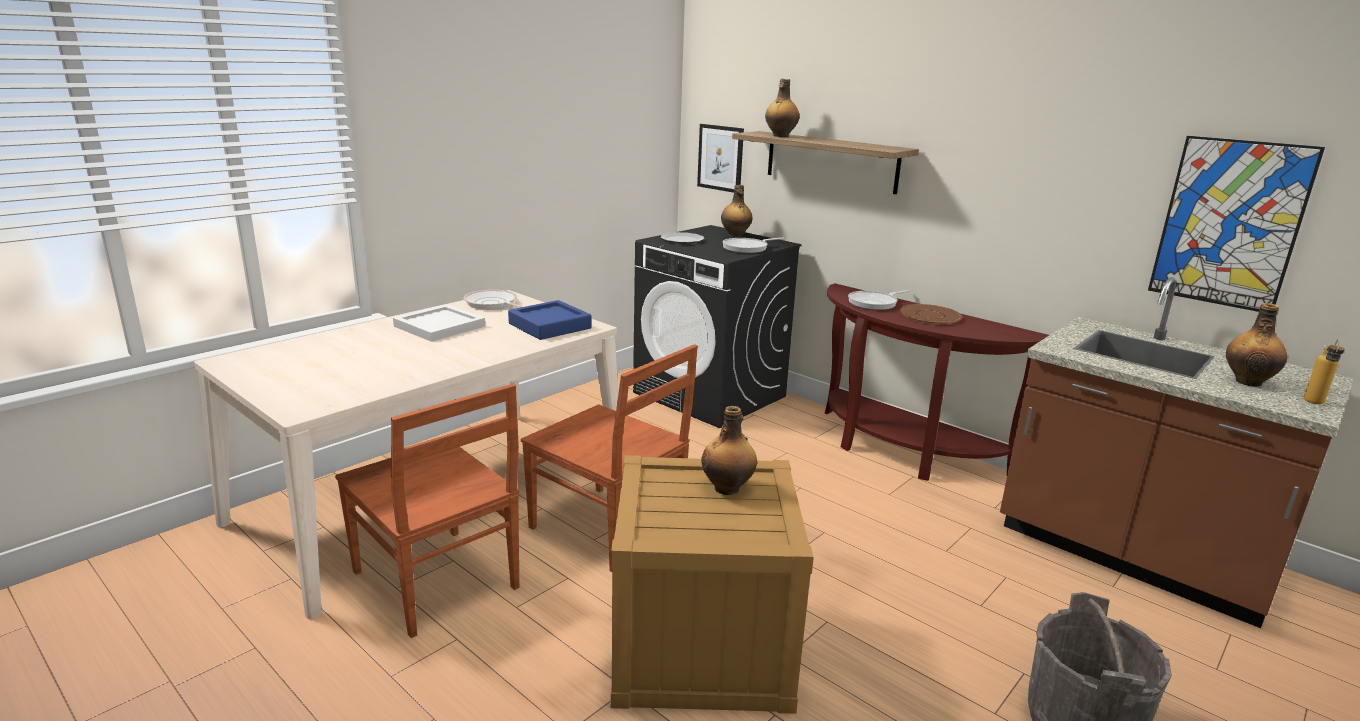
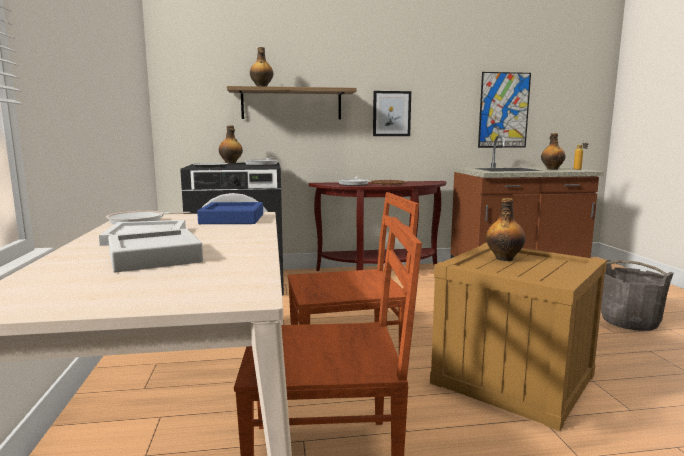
camera: 50 degrees left, 10 degrees down
picture [697,124,744,193] -> picture moved to [373,91,411,136]
none -> grey tray [108,229,203,273]

